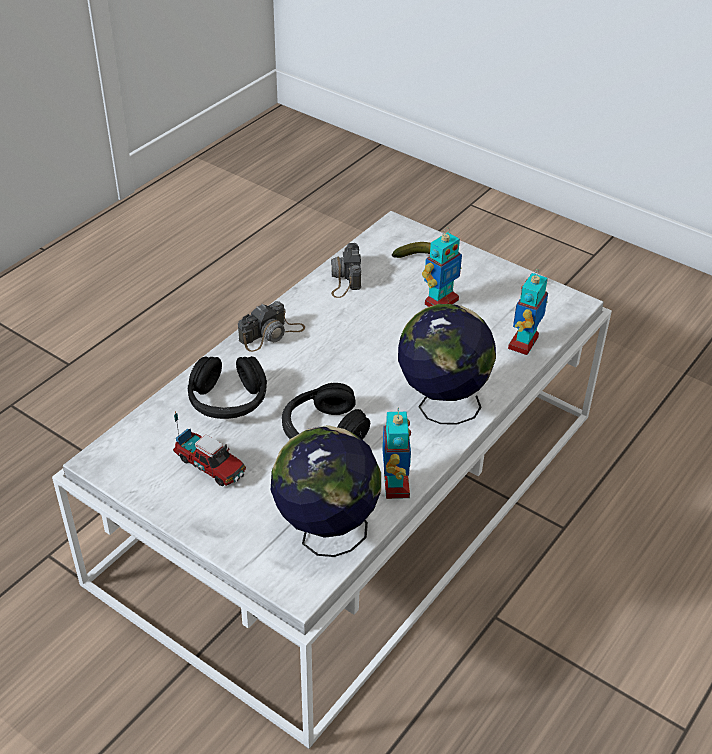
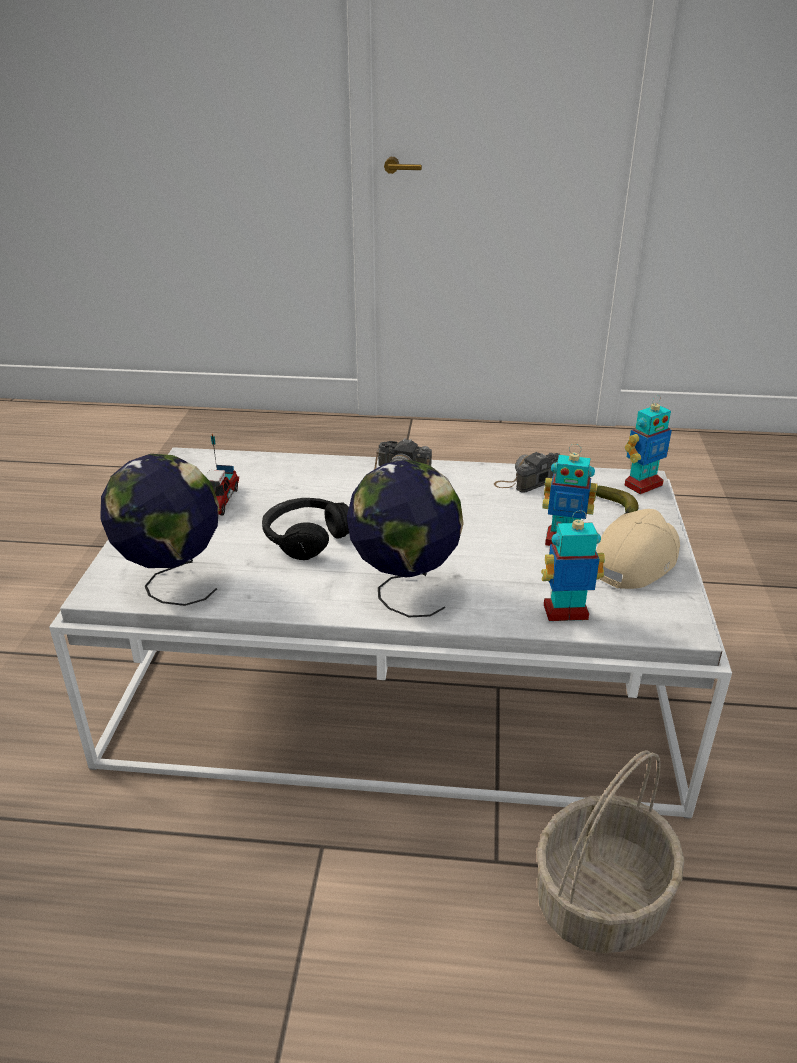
camera: 60 degrees right, 10 degrees down
black headphones [188,356,267,419] -> none
toy robot [382,407,411,499] -> toy robot moved to [625,395,672,494]
none -> basket [537,750,684,953]
none -> beige cap [596,509,680,589]

